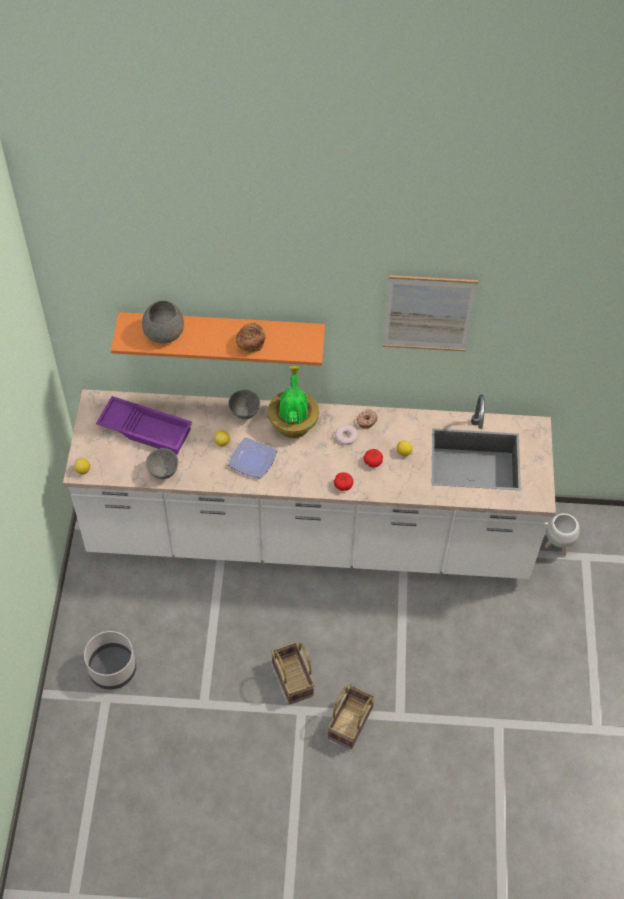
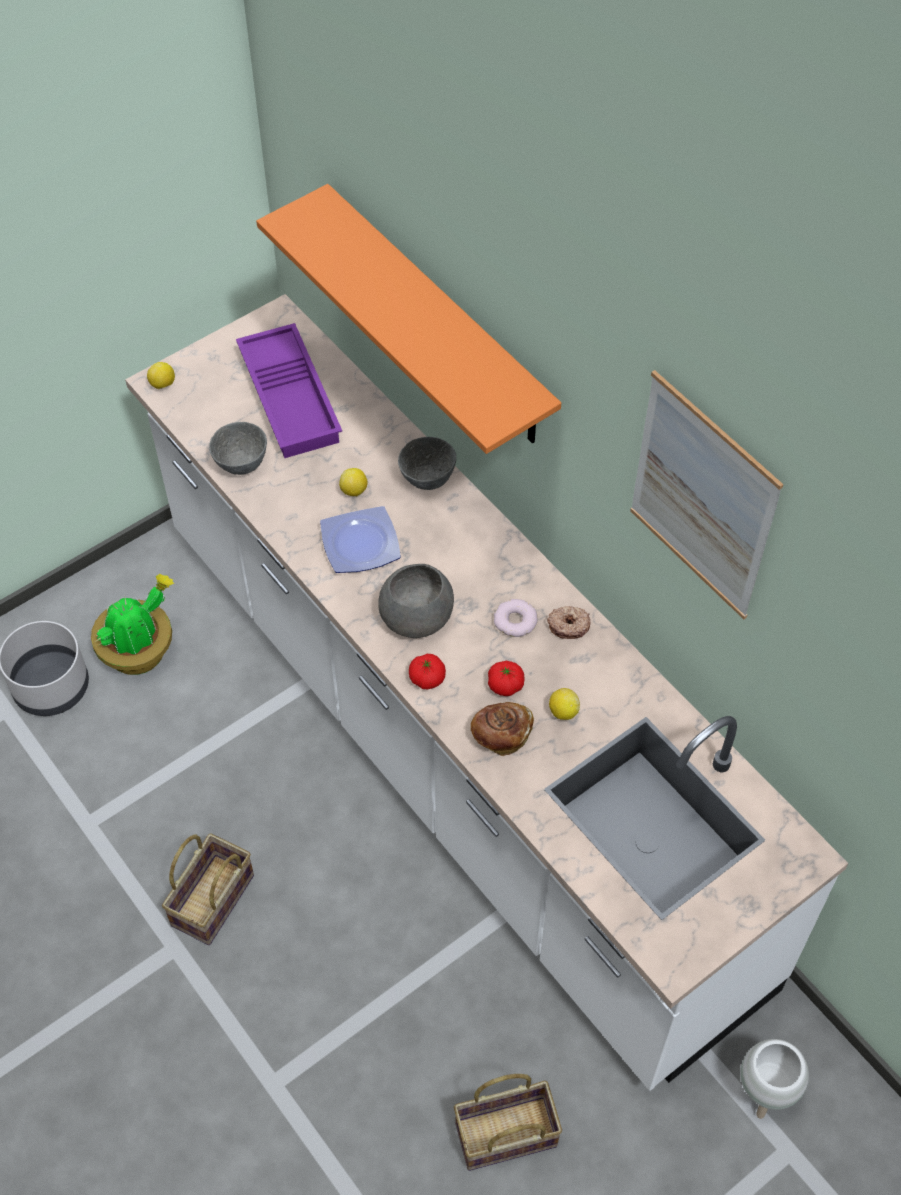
camera: 50 degrees right, 0 degrees up
grey bowl [142,301,184,344] -> grey bowl moved to [378,564,454,638]
bread [236,323,266,353] -> bread moved to [471,702,534,756]
potted plant [268,366,319,438] -> potted plant moved to [91,574,174,675]
basket [328,684,375,749] -> basket moved to [454,1074,562,1171]

